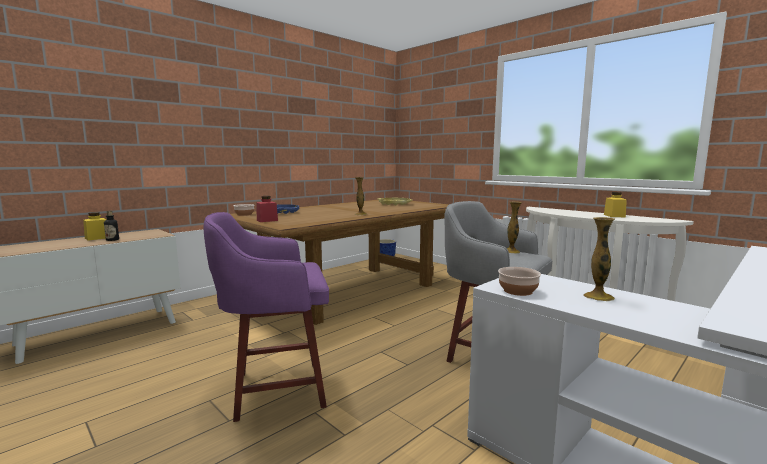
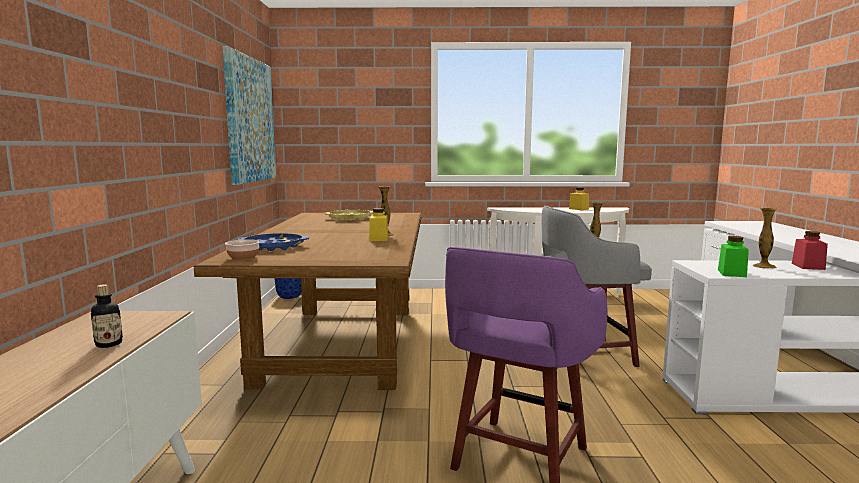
camera: 45 degrees left, 0 degrees up
yellow jar [83,212,107,241] -> yellow jar moved to [369,208,388,241]
red jar [257,196,278,222] -> red jar moved to [792,231,828,270]
bowl [498,267,541,296] -> green jar [718,236,749,277]
none -> picture [222,46,276,185]

